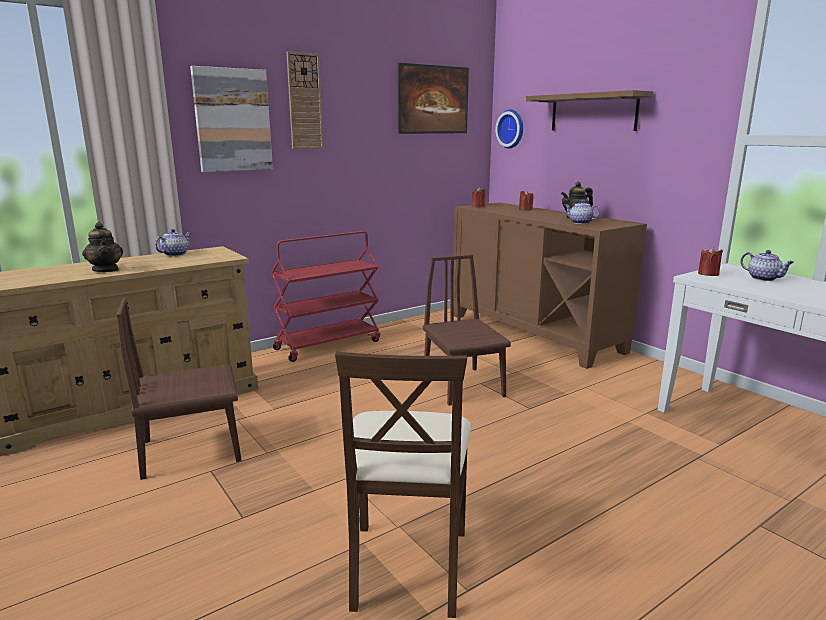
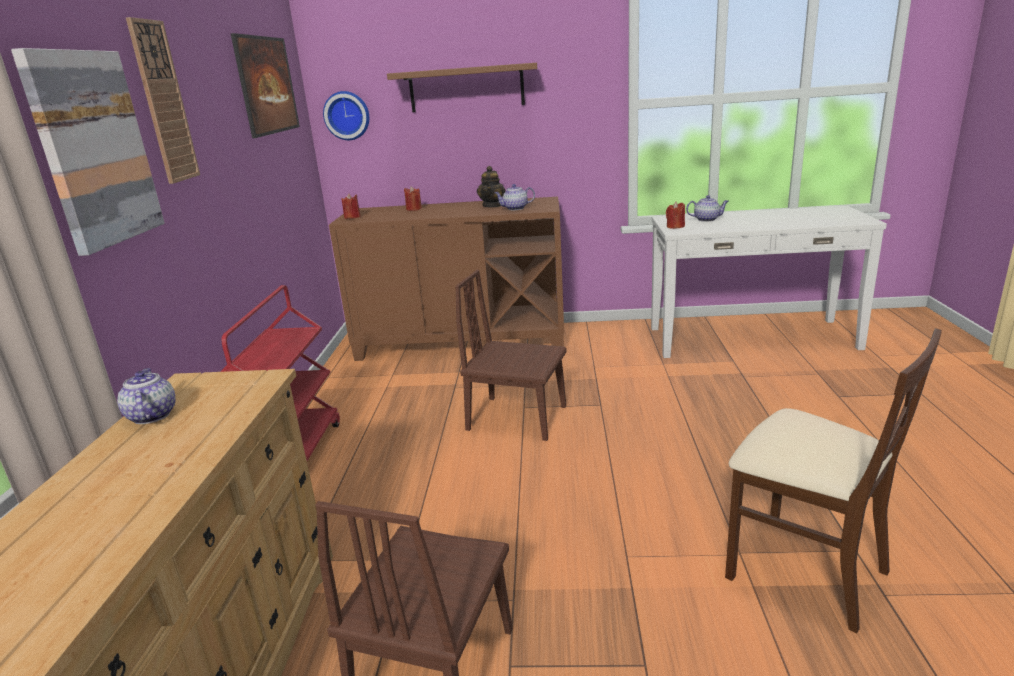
camera: 50 degrees left, 5 degrees up
teapot [82,222,123,272] -> none

